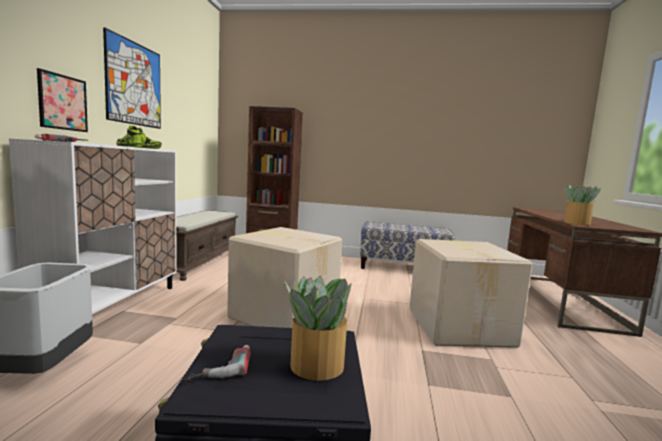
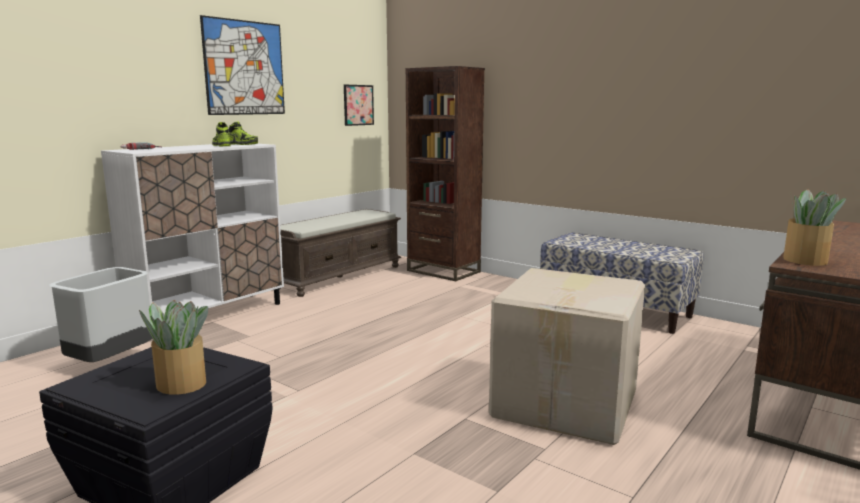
camera: 30 degrees right, 5 degrees up
picture [37,68,88,132] -> picture moved to [344,85,374,126]
power drill [181,345,251,381] -> none
cardboard box [227,227,342,328] -> none

